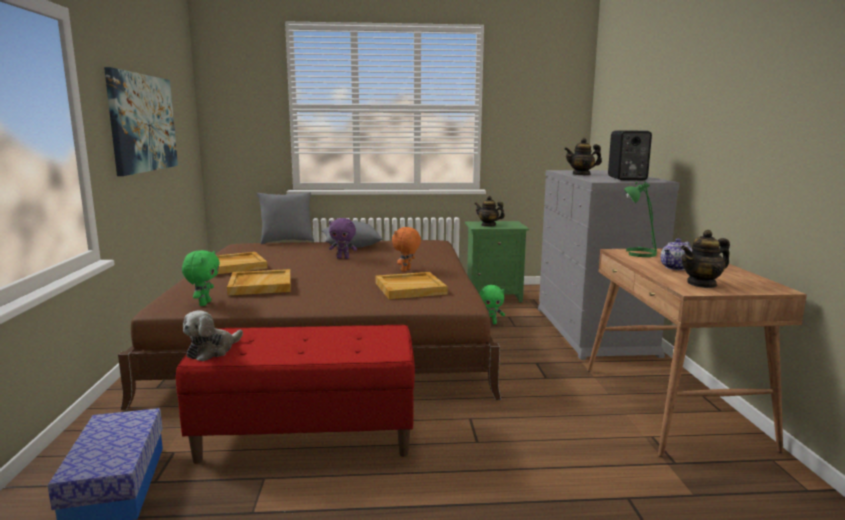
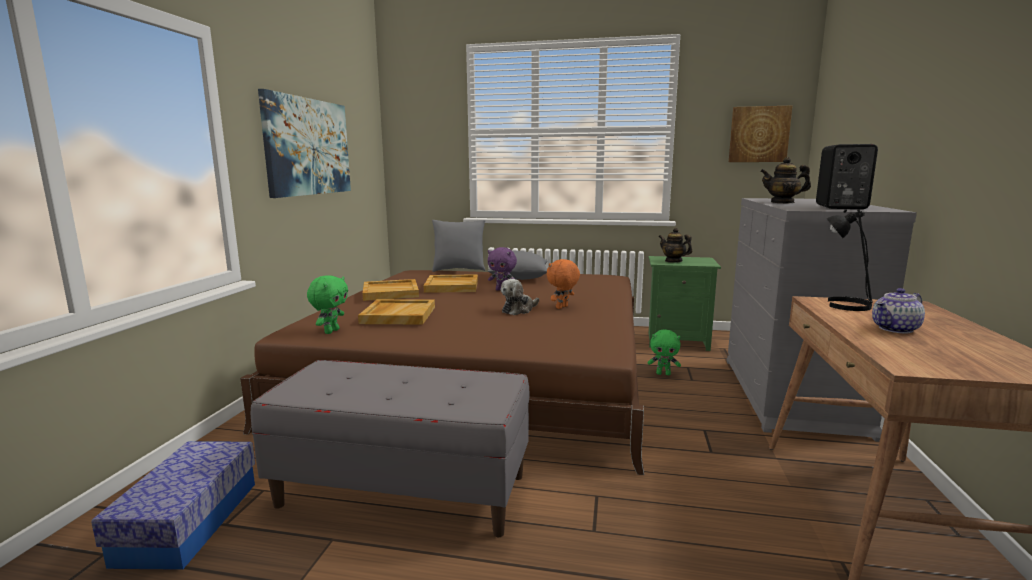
camera: 15 degrees right, 0 degrees up
red bench [176,325,415,464] -> grey bench [251,360,529,537]
plush toy [183,310,243,361] -> plush toy moved to [501,279,539,315]
beige tray [376,272,448,299] -> beige tray moved to [423,274,478,293]
green table lamp [624,182,657,257] -> black table lamp [827,209,873,311]
teapot [681,230,730,288] -> none
none -> picture [729,106,792,162]

